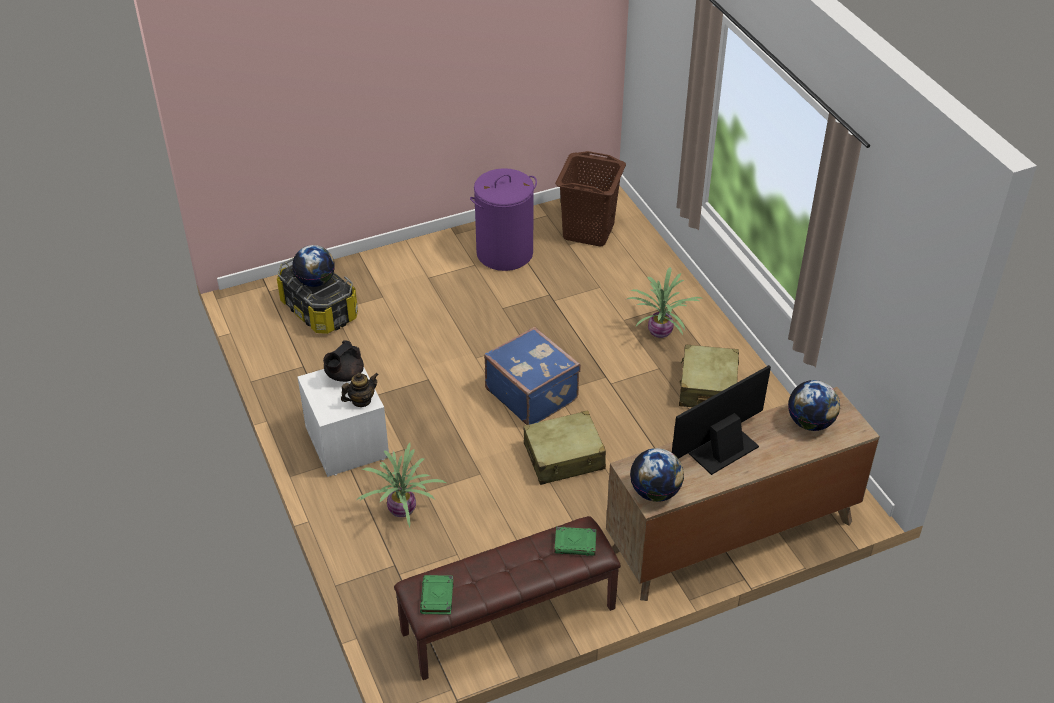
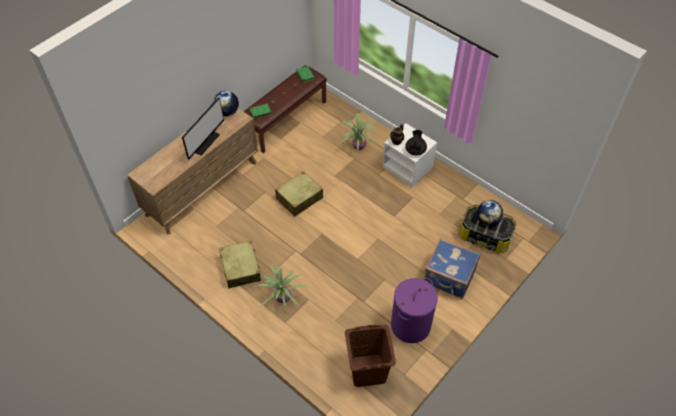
camera: 155 degrees right, 10 degrees up
blue suitcase [484,327,581,425] -> blue suitcase moved to [425,238,481,299]
globe [788,380,840,431] -> none

